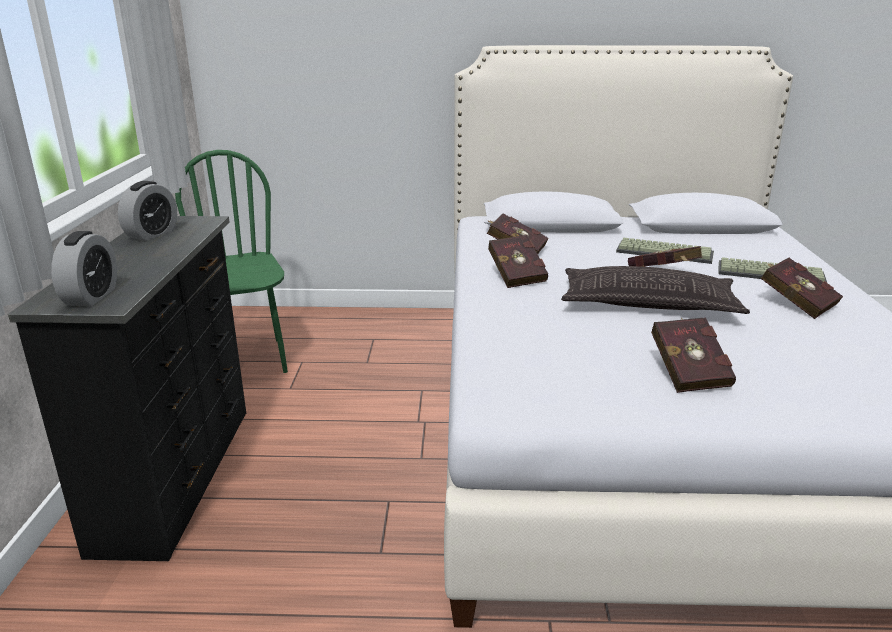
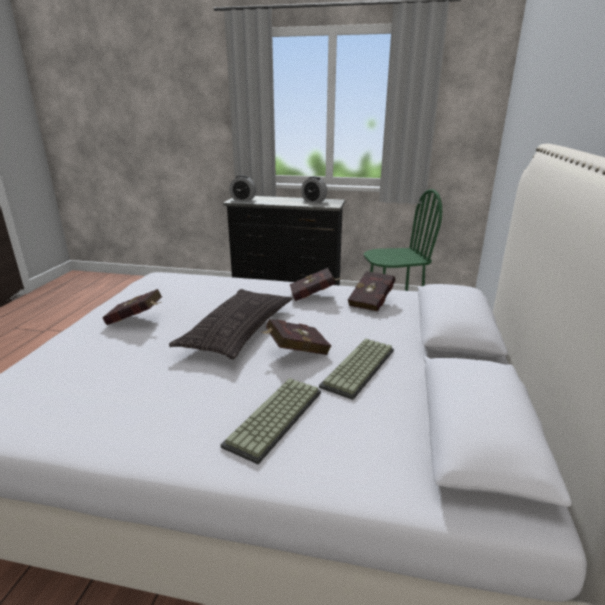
camera: 100 degrees right, 0 degrees up
red book [760,258,843,319] -> none

